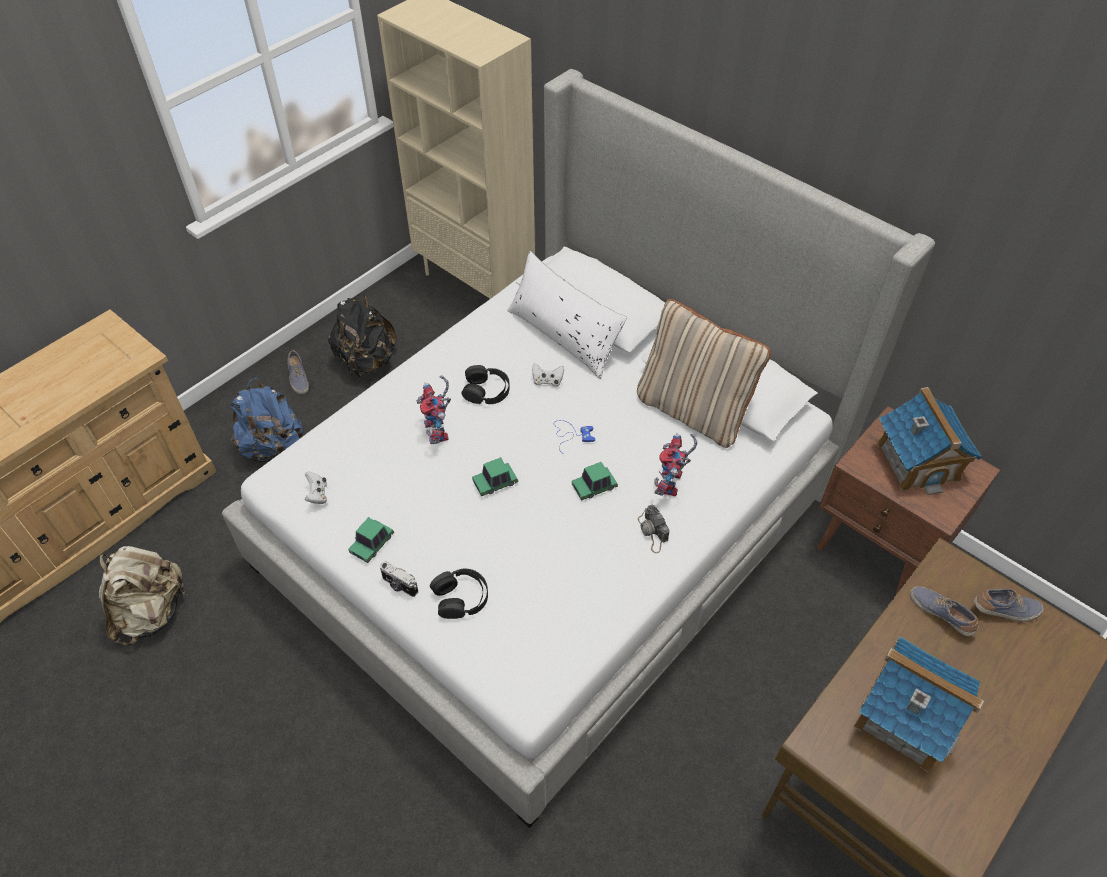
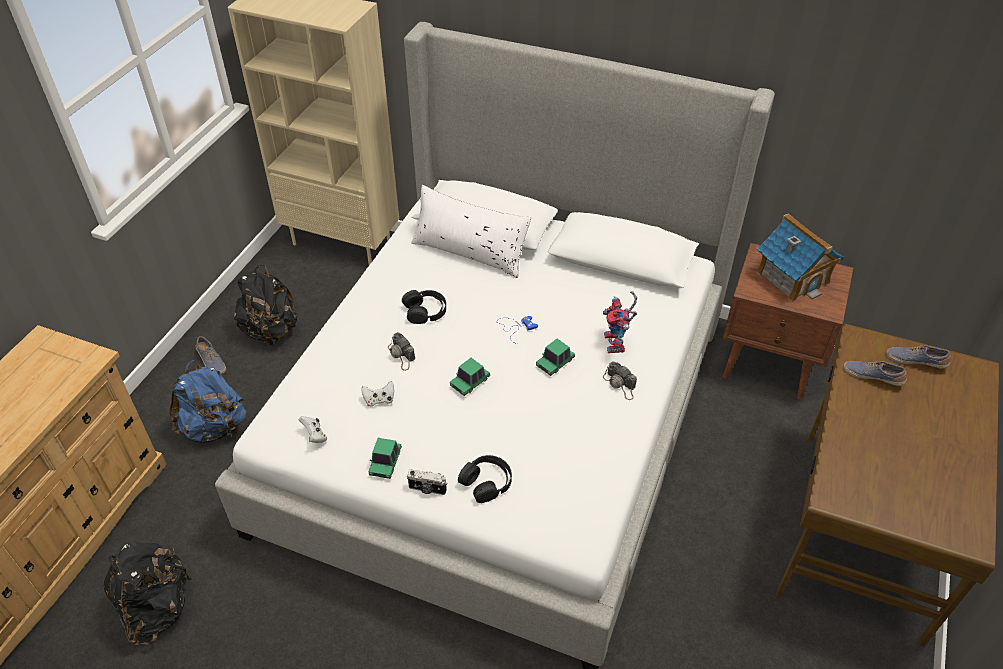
camera: 20 degrees left, 5 degrees down
beige backpack [99,546,188,645] -> black backpack [104,542,191,645]
toy robot [417,375,451,444] -> camera [388,332,415,371]
white game controller [532,363,564,387] -> white game controller moved to [361,381,394,407]
beige pillow [637,299,771,448] -> none
toy house [854,637,984,772] -> none
shoe [974,589,1044,622] -> shoe turned 135 degrees counterclockwise [886,345,951,369]

